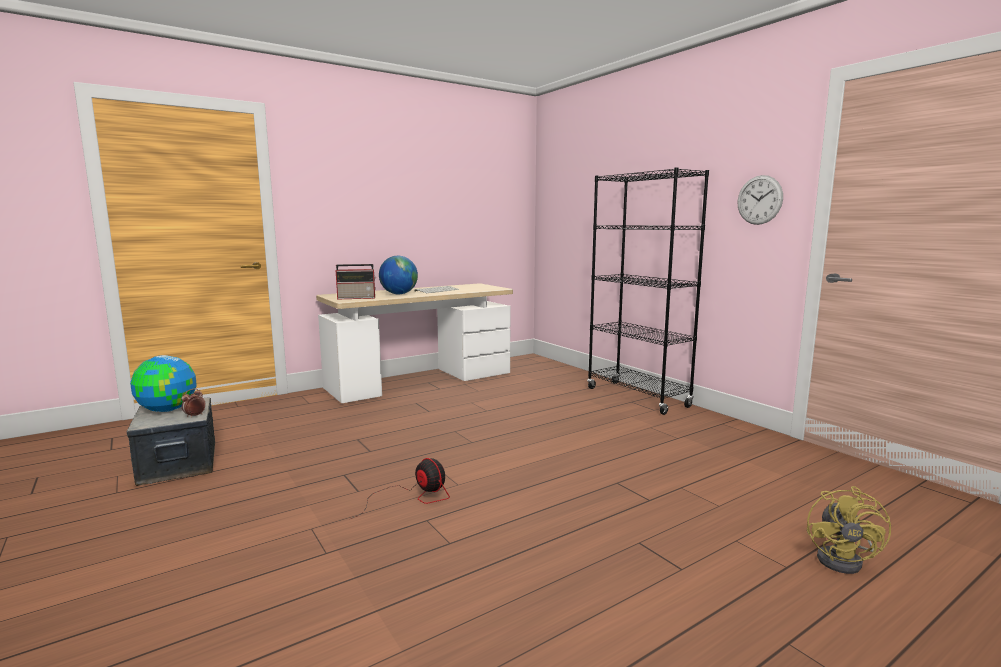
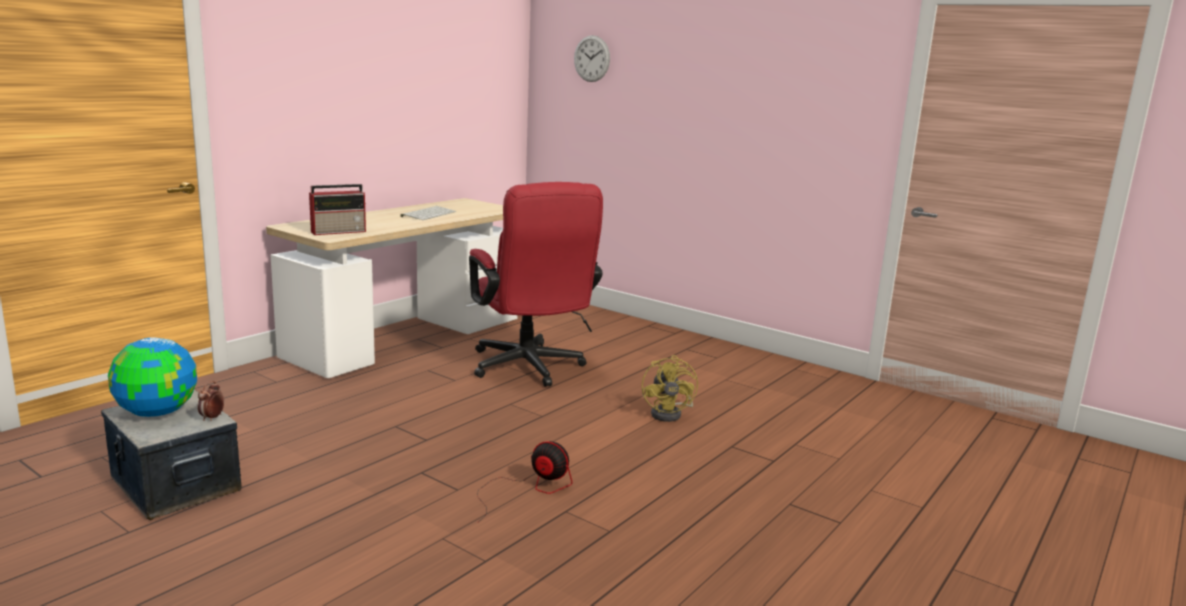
camera: 20 degrees left, 5 degrees up
globe [379,256,418,294] -> none
black bookcase [587,167,709,415] -> none
wall clock [738,175,783,225] -> wall clock moved to [574,35,610,82]
yellow fan [807,486,891,574] -> yellow fan moved to [642,355,698,422]
none -> red office chair [469,182,603,387]

